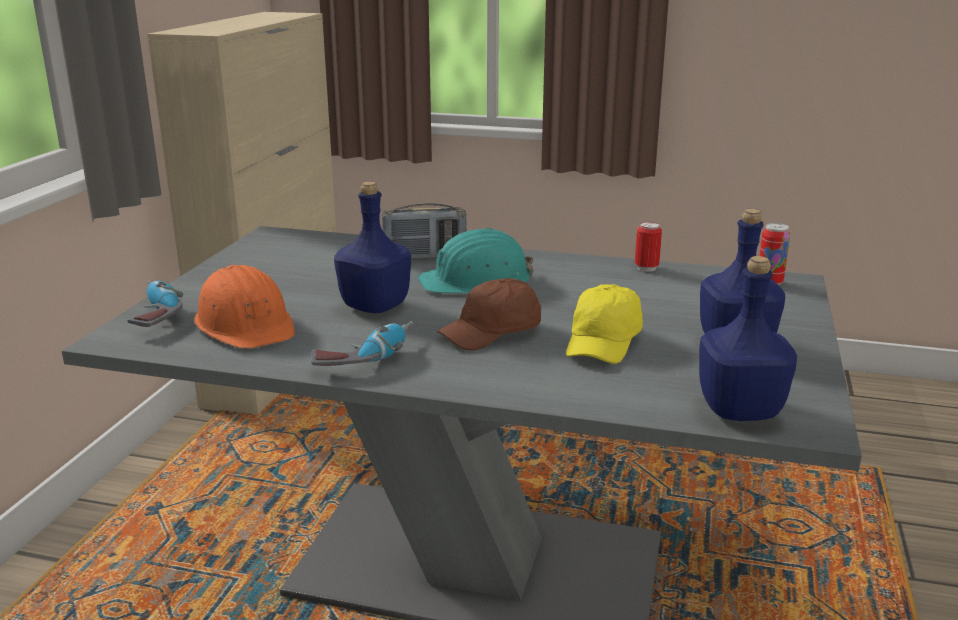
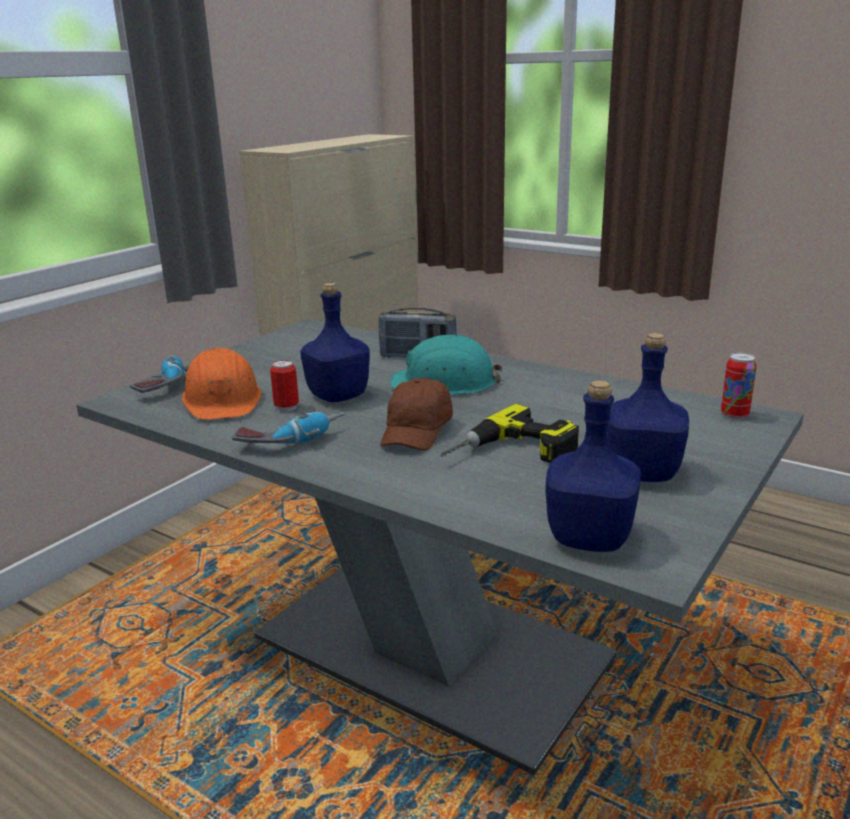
camera: 20 degrees right, 0 degrees up
brown cap [437,278,541,350] -> brown cap turned 60 degrees counterclockwise [380,378,453,451]
yellow cap [566,284,643,364] -> power drill [440,404,579,463]
can [635,222,662,272] -> can moved to [270,360,299,412]

